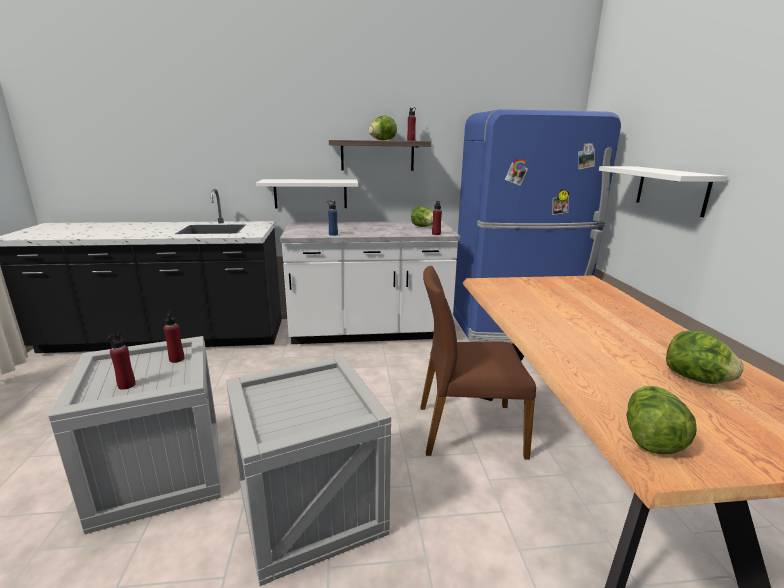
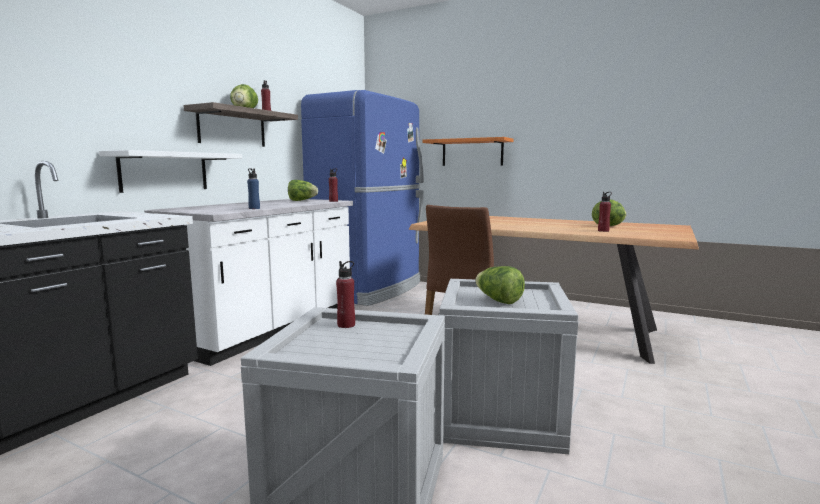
camera: 55 degrees left, 10 degrees down
red bottle [108,332,136,390] -> red bottle moved to [598,192,612,232]
white shelf [599,166,728,217] -> orange shelf [422,137,513,166]
lettuce [626,386,697,454] -> lettuce moved to [475,266,525,304]

